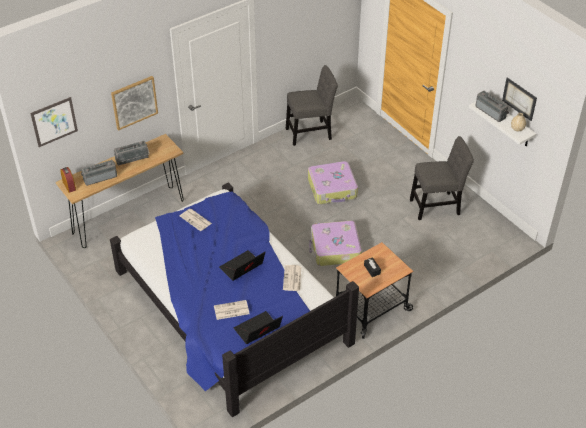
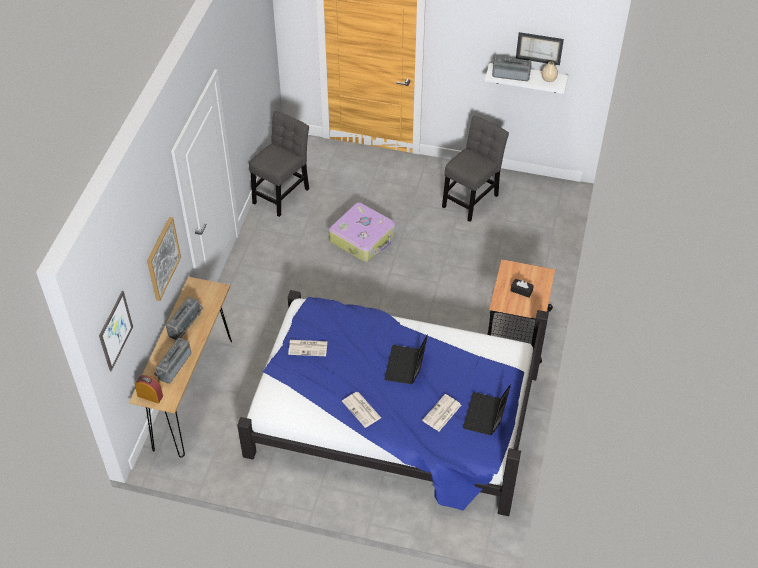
camera: 40 degrees left, 5 degrees up
newspaper [283,265,301,291] -> newspaper moved to [342,392,381,428]
suitcase [309,221,362,266] -> none

